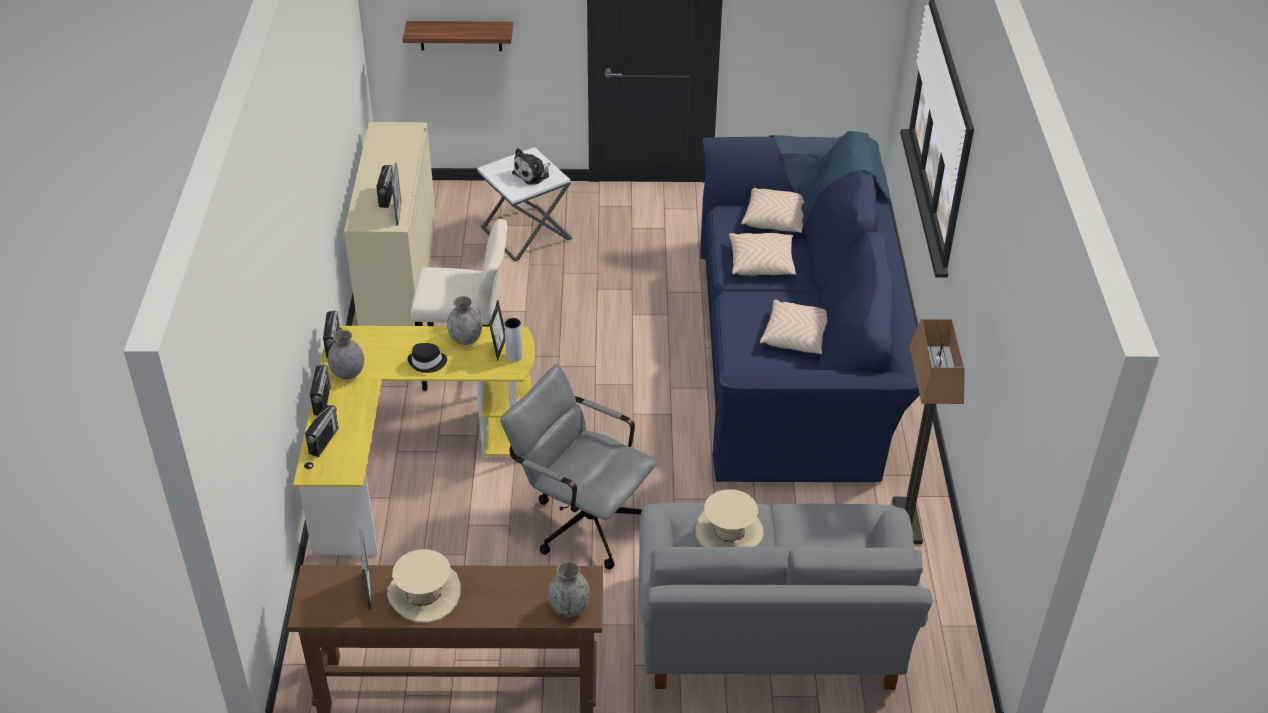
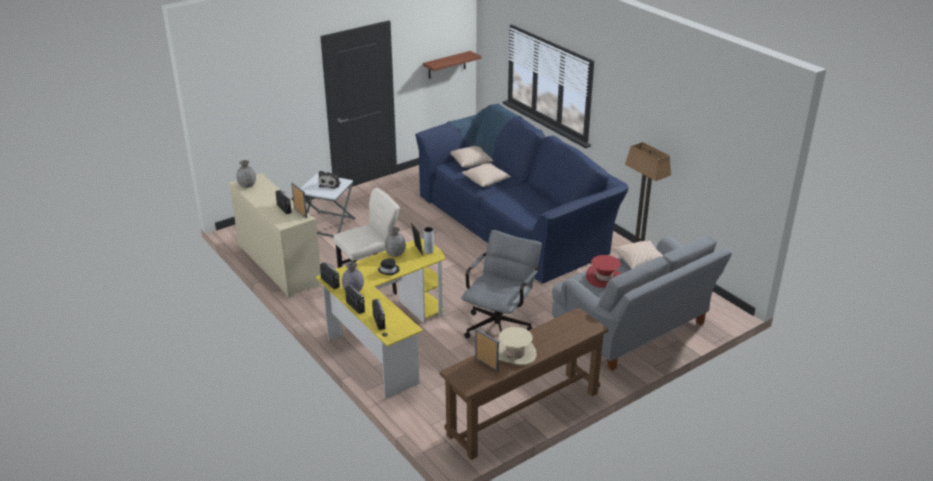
camera: 35 degrees left, 10 degrees down
shelf [403,21,513,51] -> shelf moved to [423,51,481,79]
grey office chair [500,364,657,569] -> grey office chair turned 120 degrees clockwise [461,230,542,338]
grey vase [548,561,590,617] -> grey vase moved to [236,160,256,188]
beige hat [695,489,764,547] -> red hat [586,255,621,288]
beige pillow [760,300,827,355] -> beige pillow moved to [613,241,663,269]

